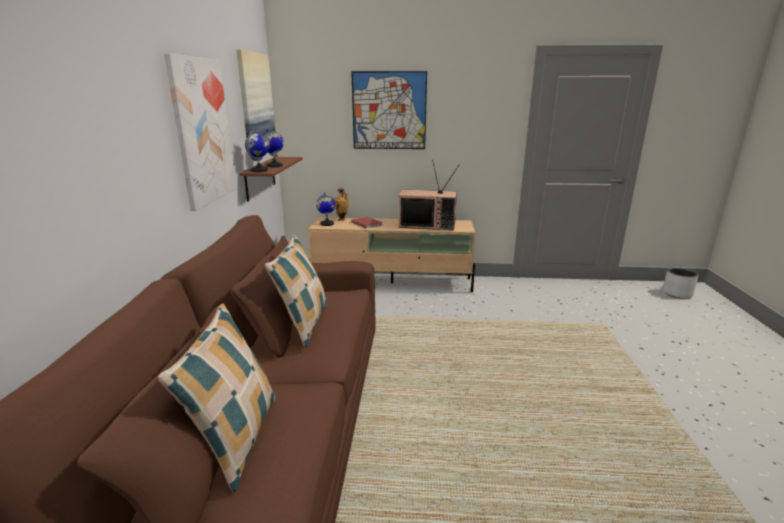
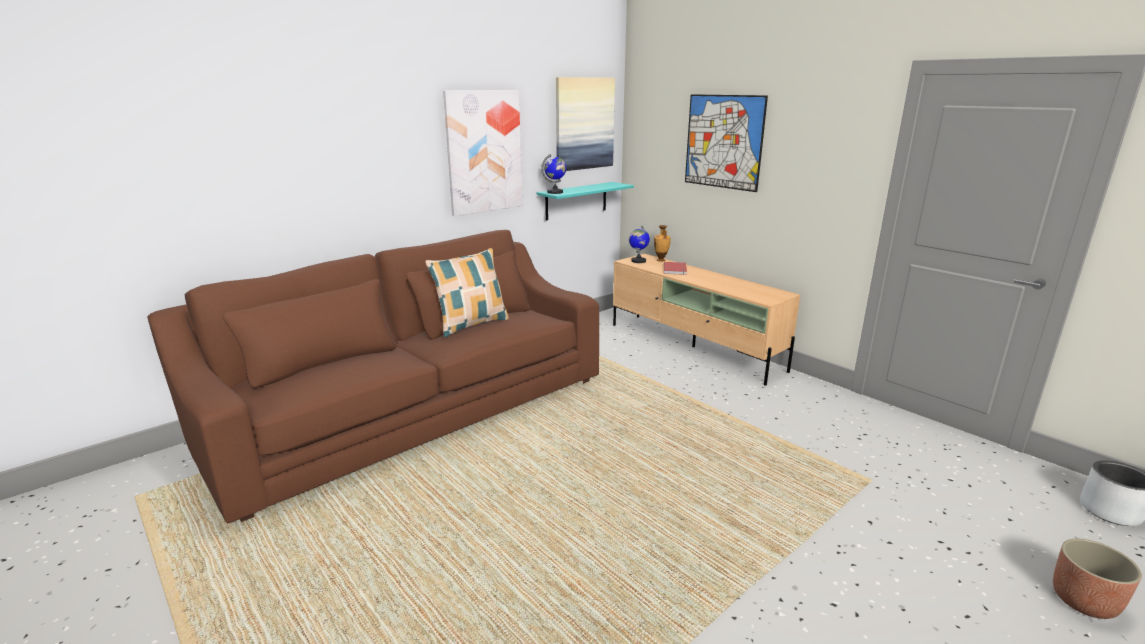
camera: 45 degrees right, 0 degrees up
pillow [158,304,275,492] -> none
brown shelf [239,157,303,202] -> turquoise shelf [537,182,634,221]
globe [263,128,284,167] -> none
television [399,159,460,230] -> none
none -> planter [1053,539,1142,619]

